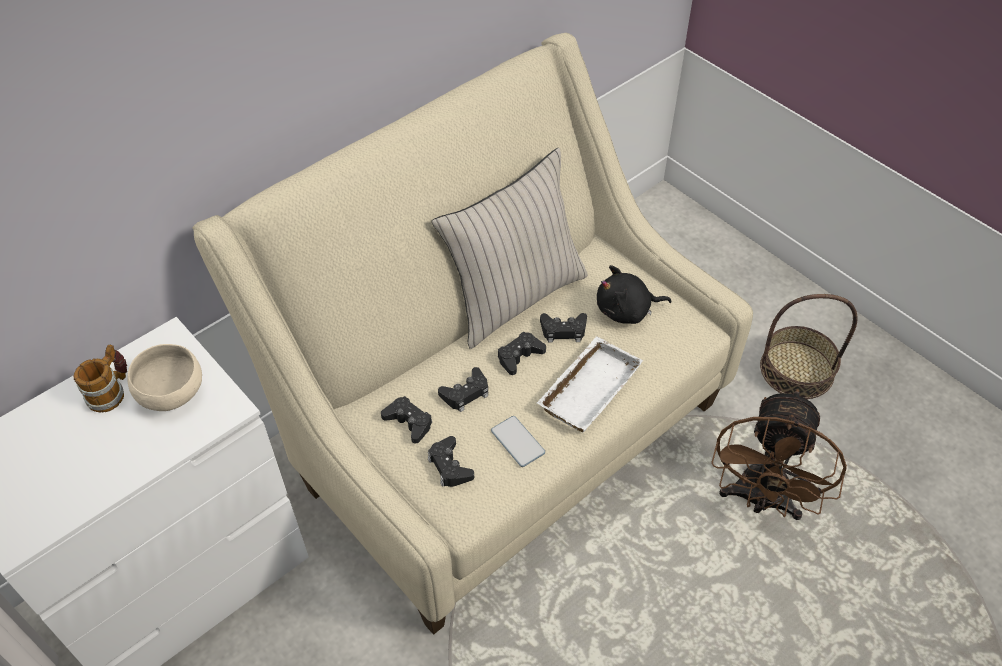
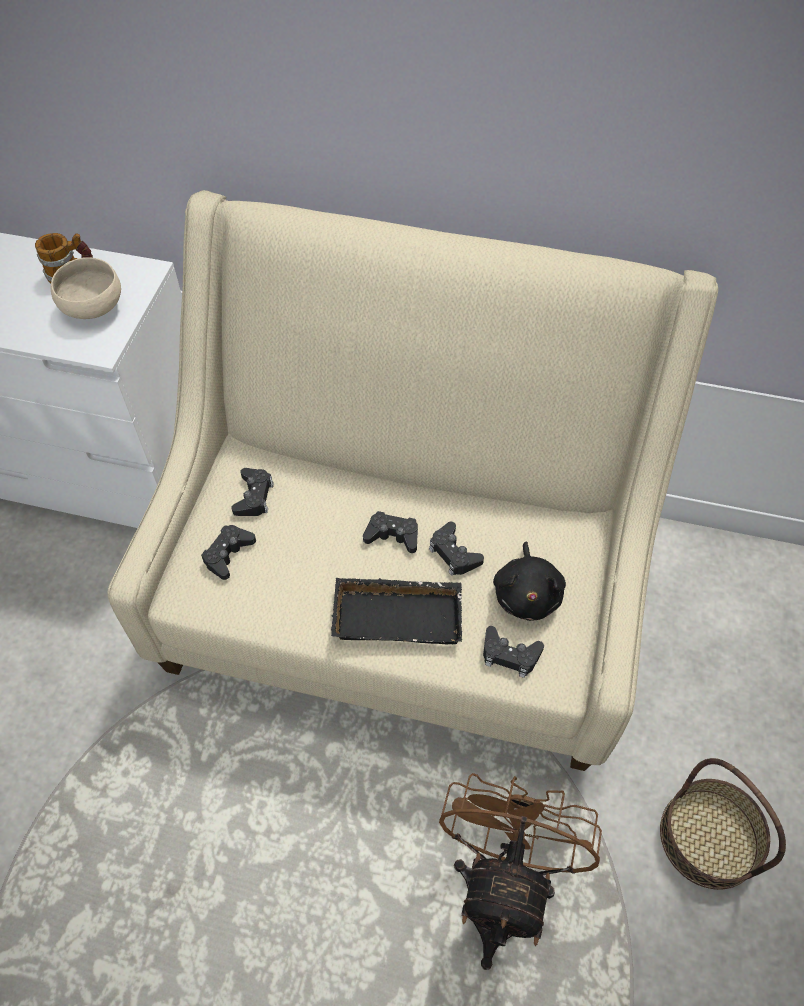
camera: 55 degrees right, 5 degrees up
beige pillow [432,148,588,349] -> none
black game controller [438,367,488,412] -> black game controller moved to [483,626,544,678]
phone [491,416,545,467] -> none
white tray [537,336,643,432] -> black tray [331,578,462,644]
black plush toy [597,265,672,324] -> black plush toy turned 135 degrees counterclockwise [493,542,566,621]
brown fan [711,389,847,520] -> brown fan turned 120 degrees clockwise [439,773,602,970]

